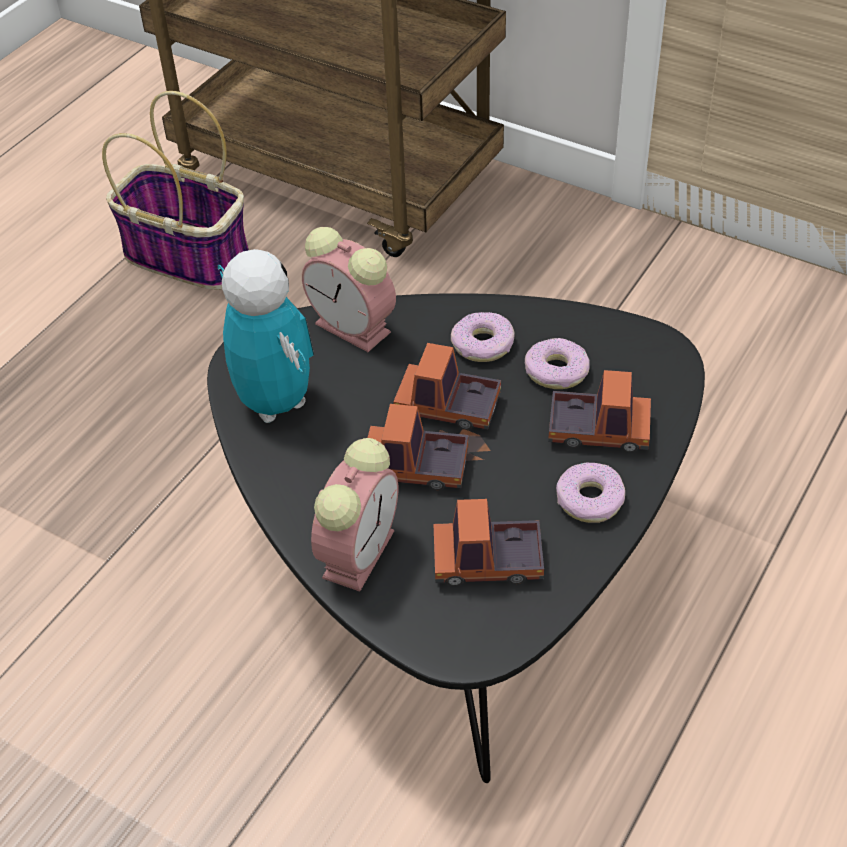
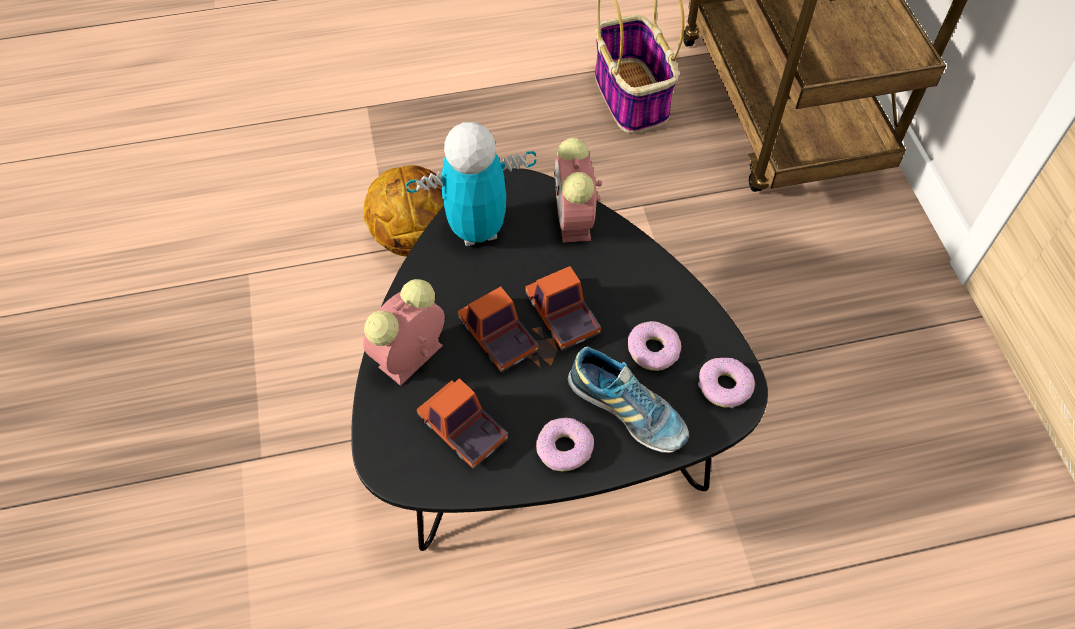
camera: 45 degrees right, 10 degrees up
toy robot [218,249,314,423] -> toy robot turned 120 degrees counterclockwise [406,122,536,246]
alarm clock [311,438,398,592] -> alarm clock turned 150 degrees clockwise [363,279,445,386]
donut [451,312,515,362] -> donut moved to [698,357,755,408]
toy truck [548,370,651,453] -> shoe [568,347,689,453]
none -> basketball [363,165,444,257]

